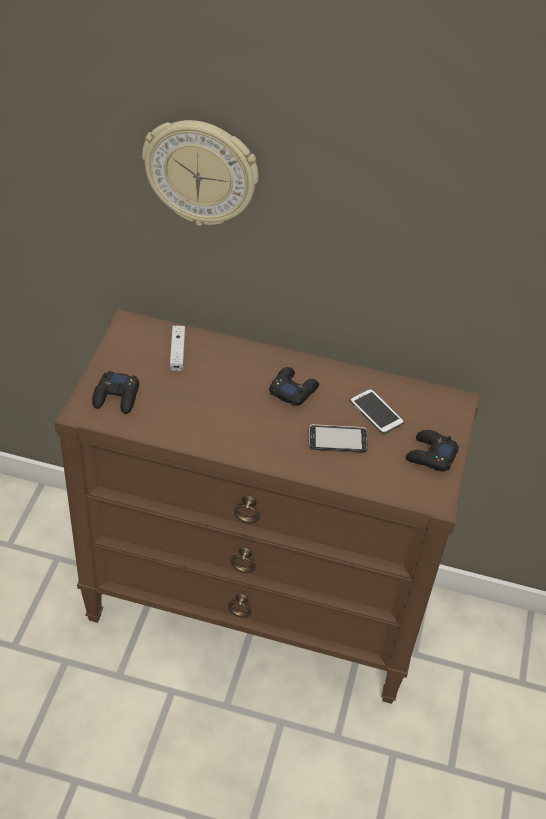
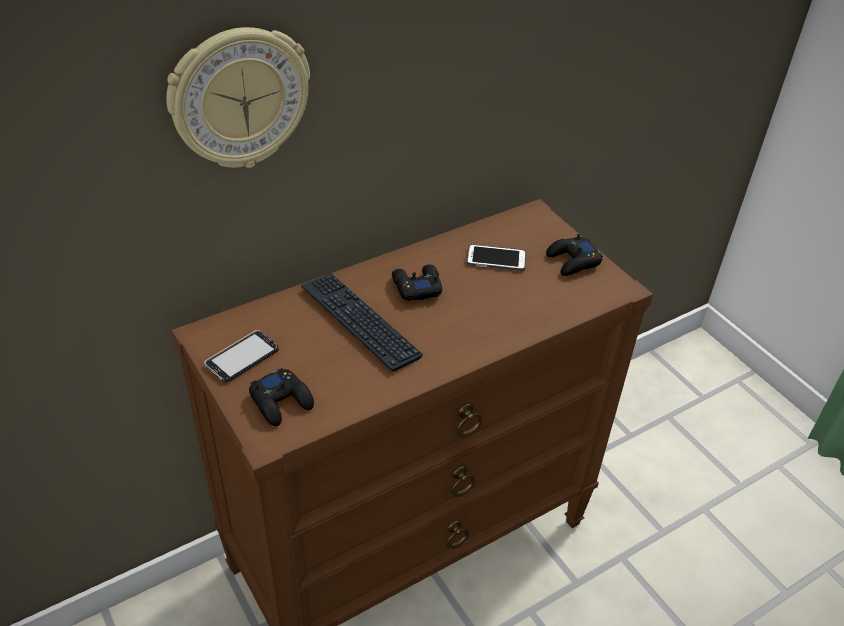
camera: 45 degrees left, 5 degrees down
white game controller [170,326,185,371] -> none
phone [309,424,368,453] -> phone moved to [204,330,279,383]
none -> keyboard [301,273,423,372]

